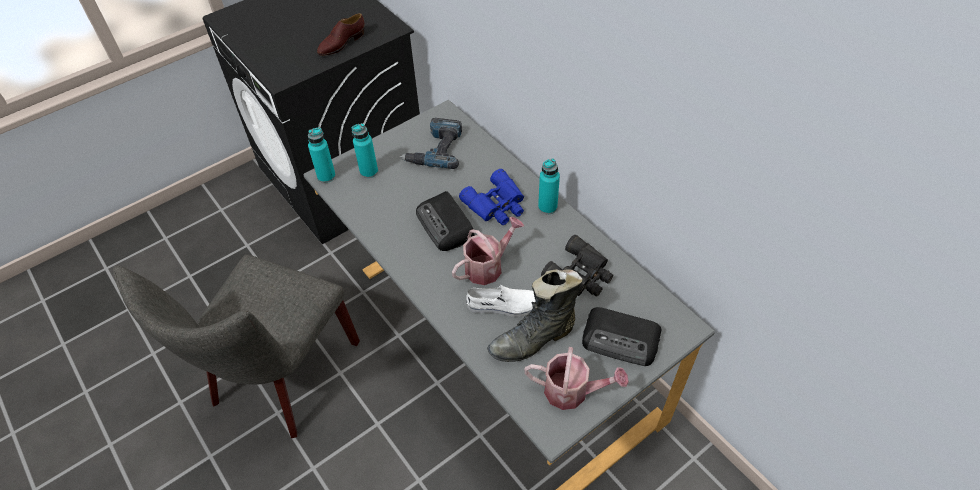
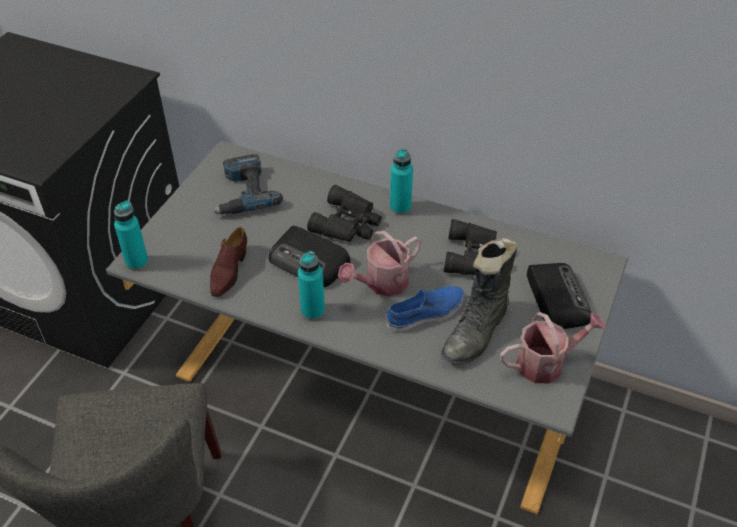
camera: 30 degrees left, 5 degrees down
brown shoe [317,13,364,56] -> brown shoe moved to [210,227,247,297]
turquoise bottle [352,123,378,178] -> turquoise bottle moved to [298,251,325,320]
watering can [452,217,525,285] -> watering can turned 150 degrees counterclockwise [338,231,421,296]
blue binoculars [459,169,524,225] -> black binoculars [307,185,382,242]
white shoe [466,285,536,317] -> blue shoe [386,286,464,332]
radio [582,307,662,366] -> radio turned 90 degrees counterclockwise [527,263,592,329]

